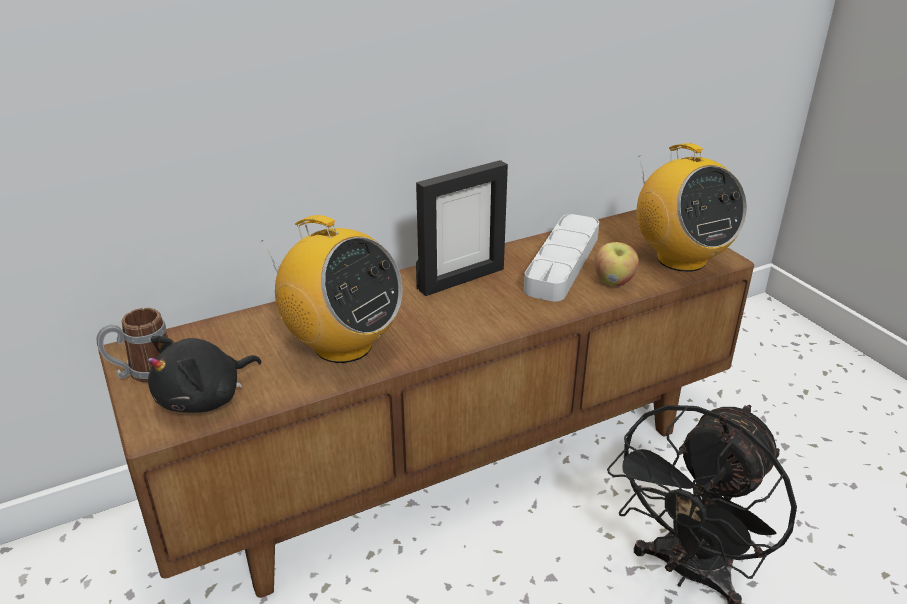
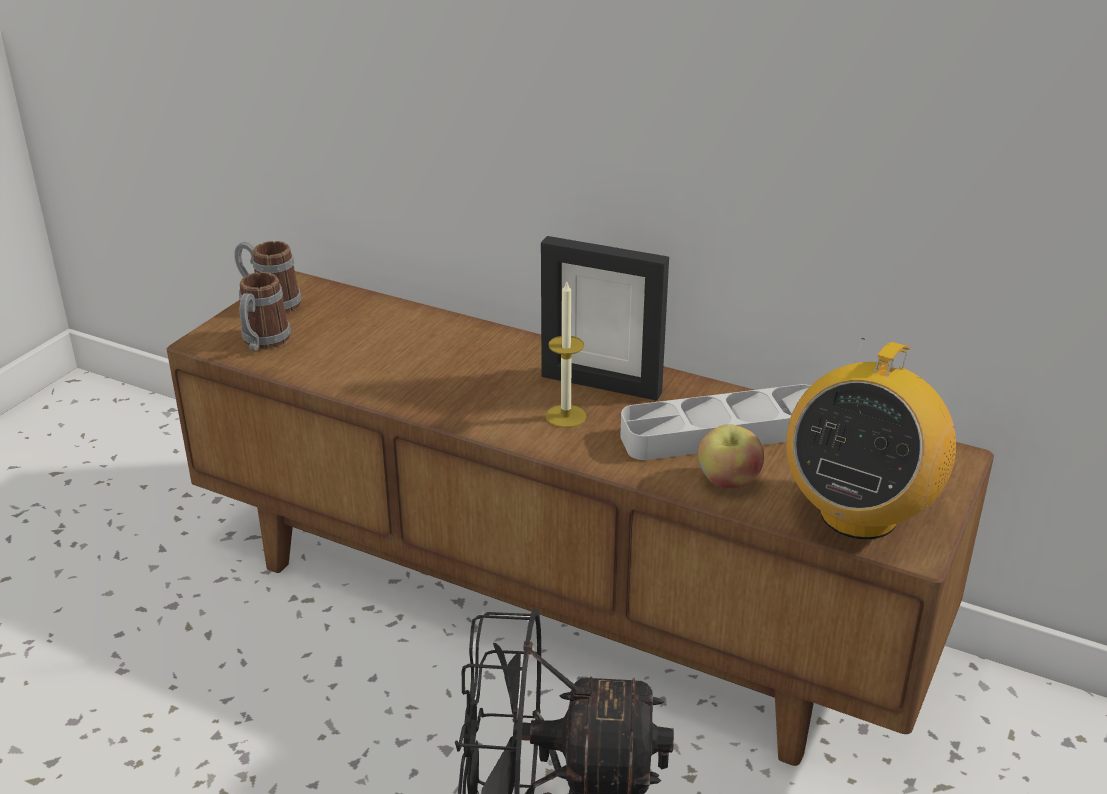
camera: 55 degrees right, 0 degrees up
black plush toy [148,336,261,413] -> mug [239,272,291,351]
radio [262,215,402,363] -> none
none -> candle [546,282,586,428]

